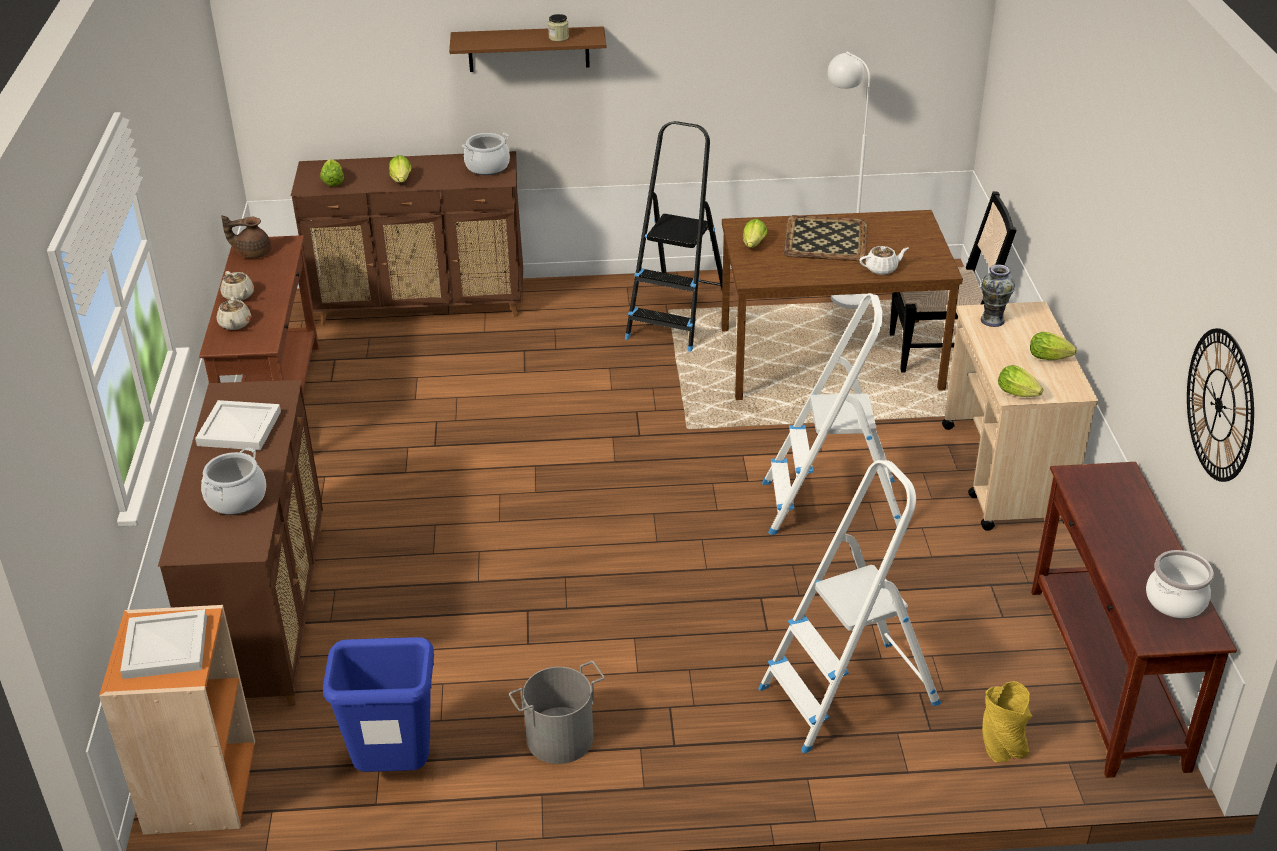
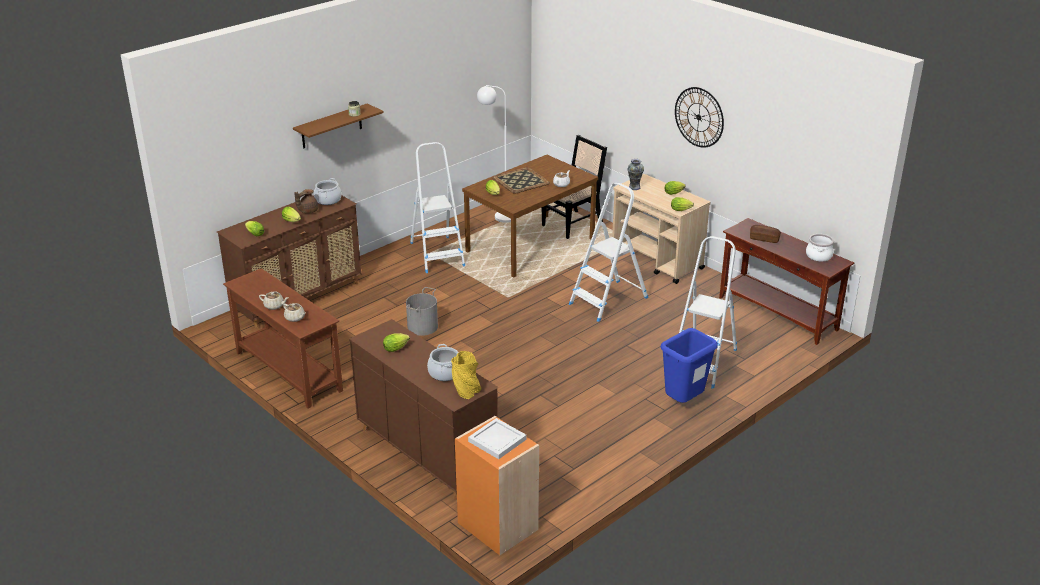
camera: 40 degrees left, 5 degrees down
white tray [195,400,281,450] -> lettuce [383,333,410,352]
brown teapot [221,215,271,258] -> brown teapot moved to [294,189,318,213]
blue trash can [323,637,434,772] -> blue trash can moved to [661,328,718,403]
grey bucket [509,661,605,764] -> grey bucket moved to [406,287,438,336]
black step ladder [625,121,723,352] -> white step ladder [410,142,465,273]
yellow vase [982,681,1033,762] -> yellow vase moved to [451,351,481,399]
wall clock [1187,328,1254,482] -> wall clock moved to [675,87,724,148]
none -> bread [750,225,781,243]

